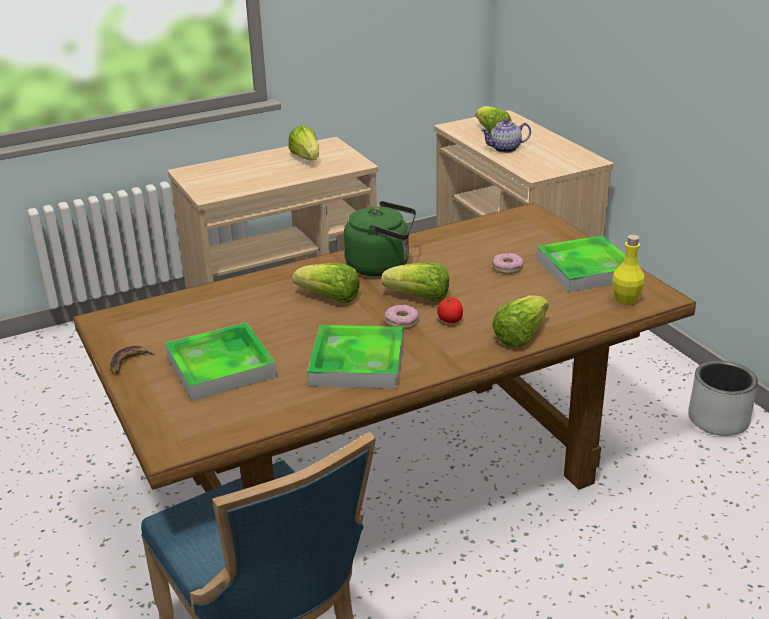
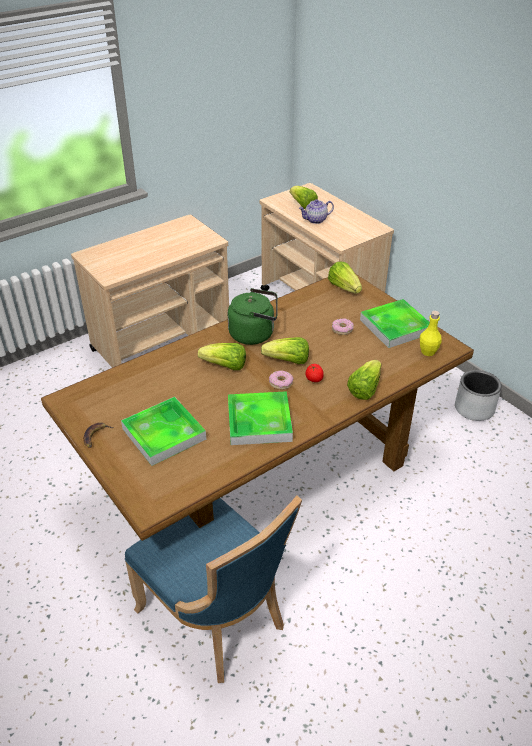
camera: 10 degrees left, 10 degrees up
lettuce [289,126,319,160] -> lettuce moved to [328,262,362,294]

